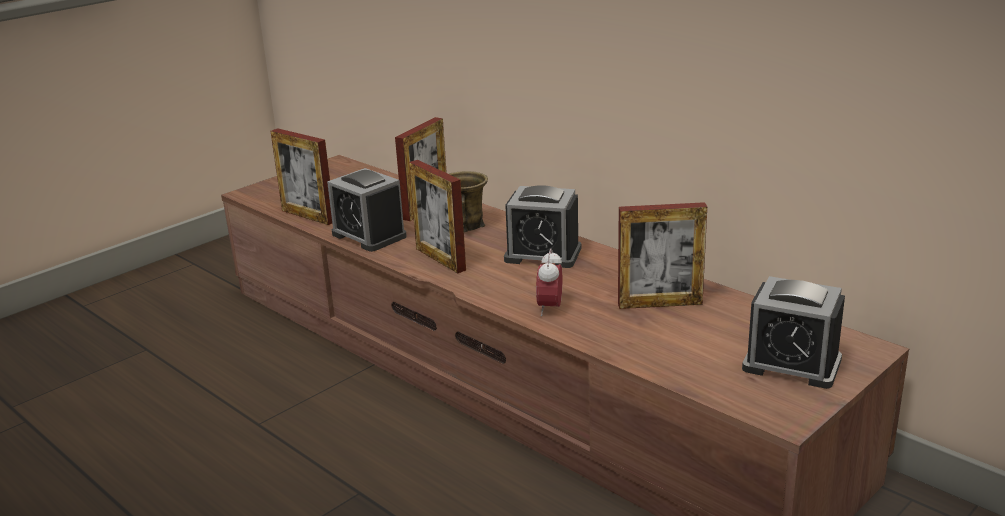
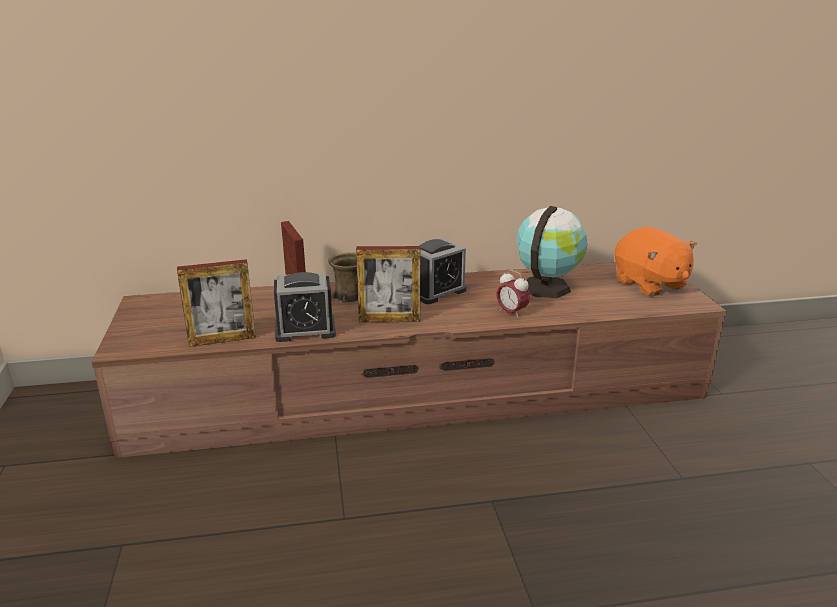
camera: 55 degrees left, 0 degrees up
picture frame [618,202,707,309] -> globe [517,206,587,298]
alarm clock [742,276,845,389] -> orange plush toy [614,227,697,296]

